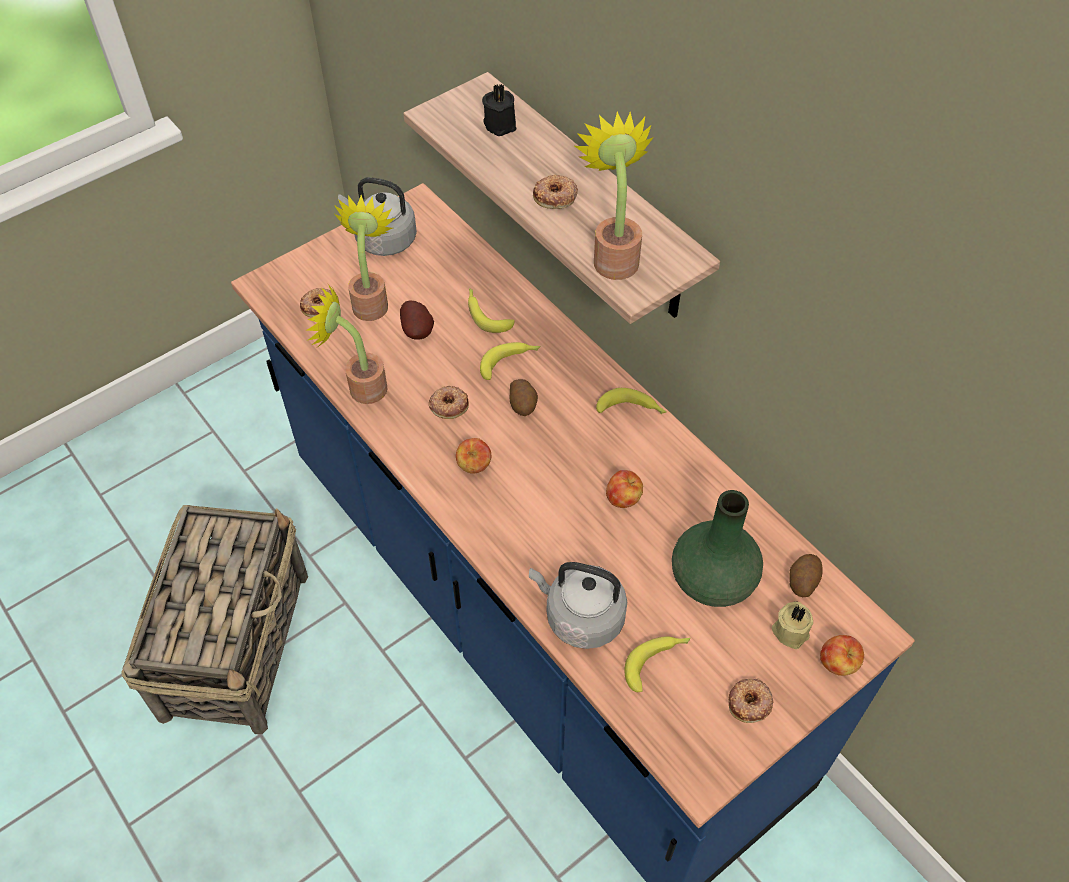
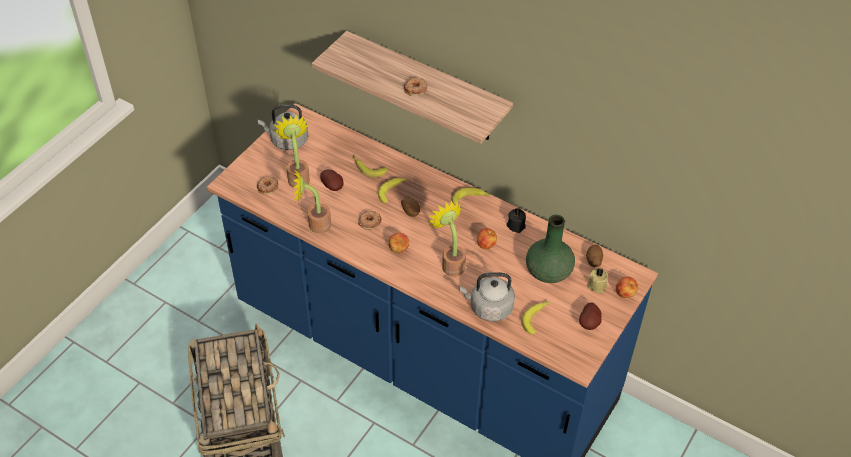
camera: 20 degrees left, 5 degrees down
black candle [482,84,517,136] -> black candle moved to [506,208,526,233]
potted plant [573,111,654,280] -> potted plant moved to [428,200,466,277]
donut [728,679,773,723] -> potato [579,302,602,330]

